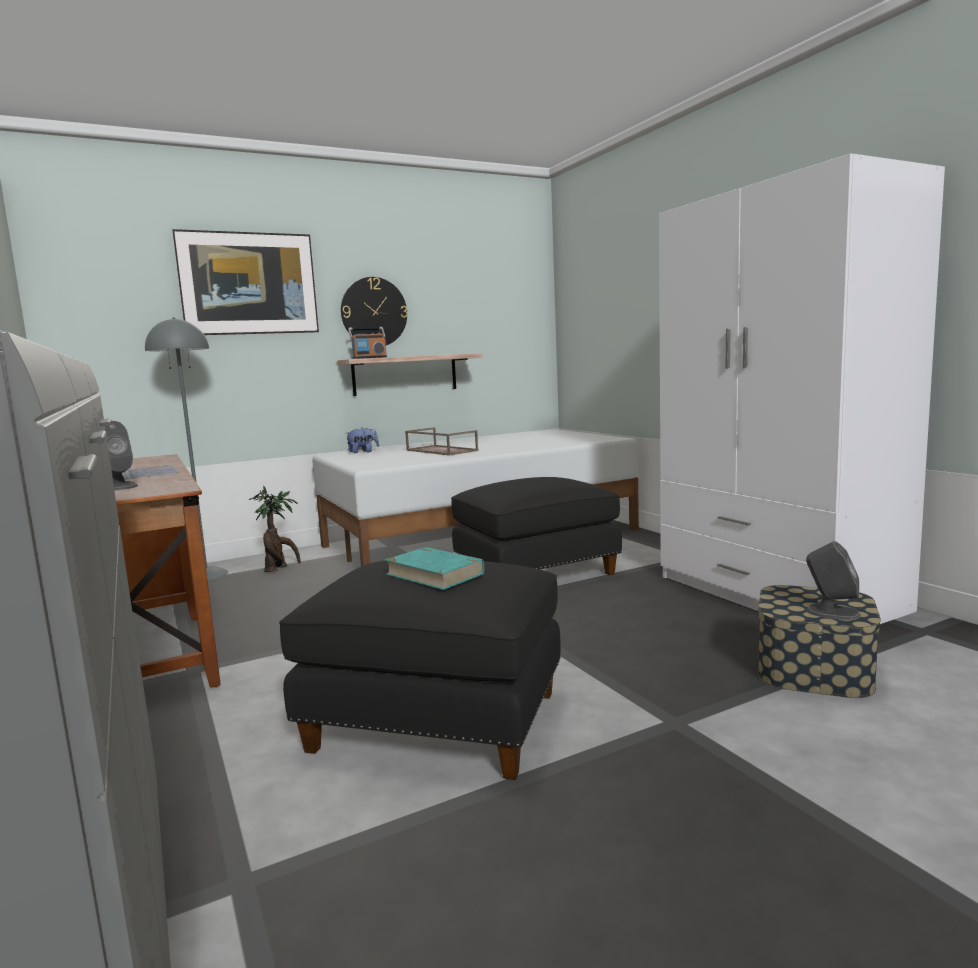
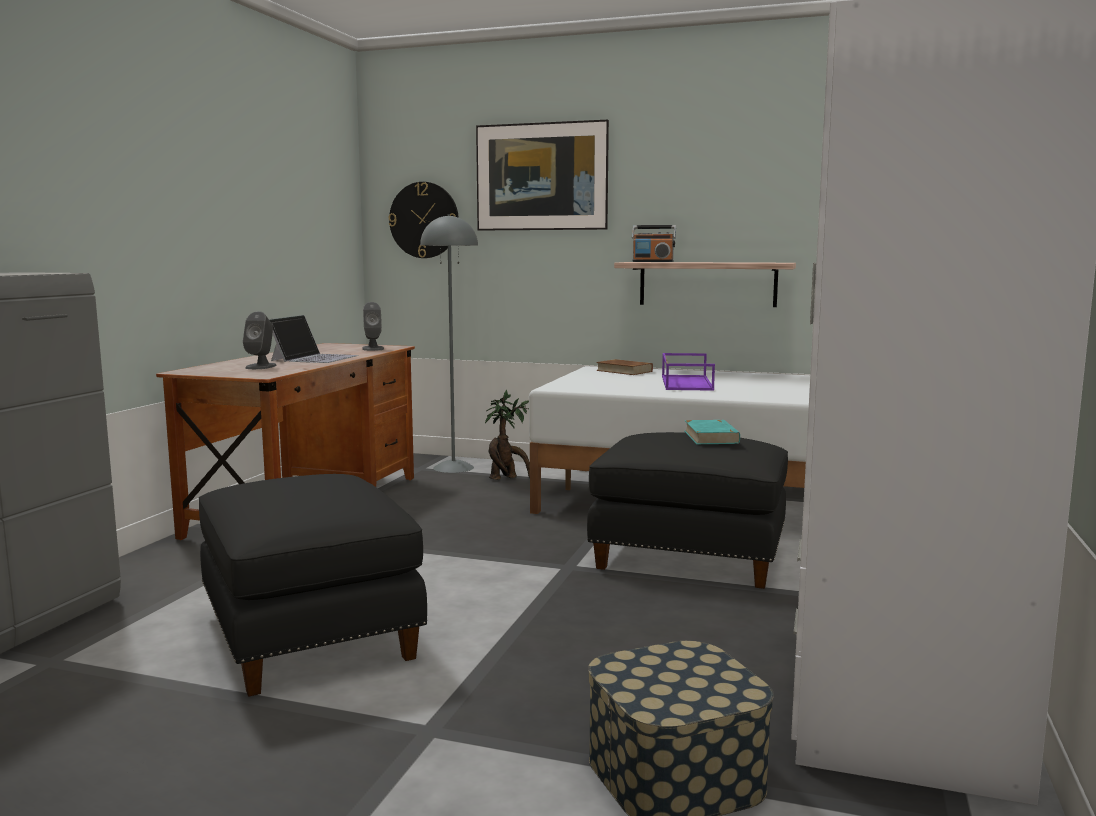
camera: 45 degrees right, 0 degrees up
wall clock [341,277,408,345] -> wall clock moved to [388,182,459,258]
plush toy [345,427,379,453] -> brown book [596,359,653,375]
turquoise book [385,547,484,590] -> turquoise book moved to [684,420,740,444]
brown tray [405,427,479,455] -> purple tray [662,353,715,391]
grey speaker [806,541,861,620] -> grey speaker moved to [362,302,384,351]

